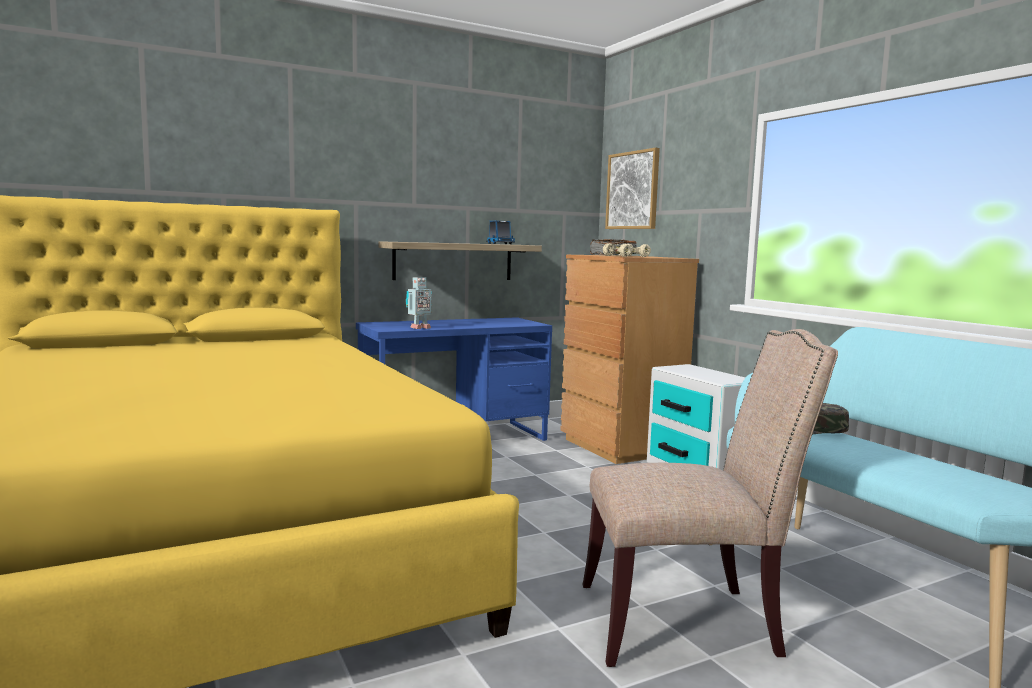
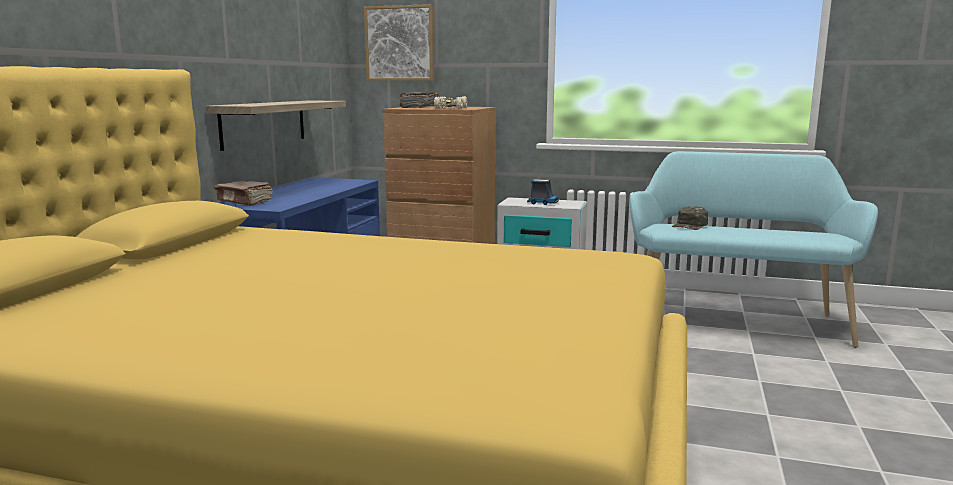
camera: 45 degrees left, 5 degrees up
toy robot [406,277,432,329] -> none
toy truck [486,221,515,244] -> toy truck moved to [527,179,559,205]
beige chair [583,329,838,667] -> none
none -> brown book [214,181,273,206]

